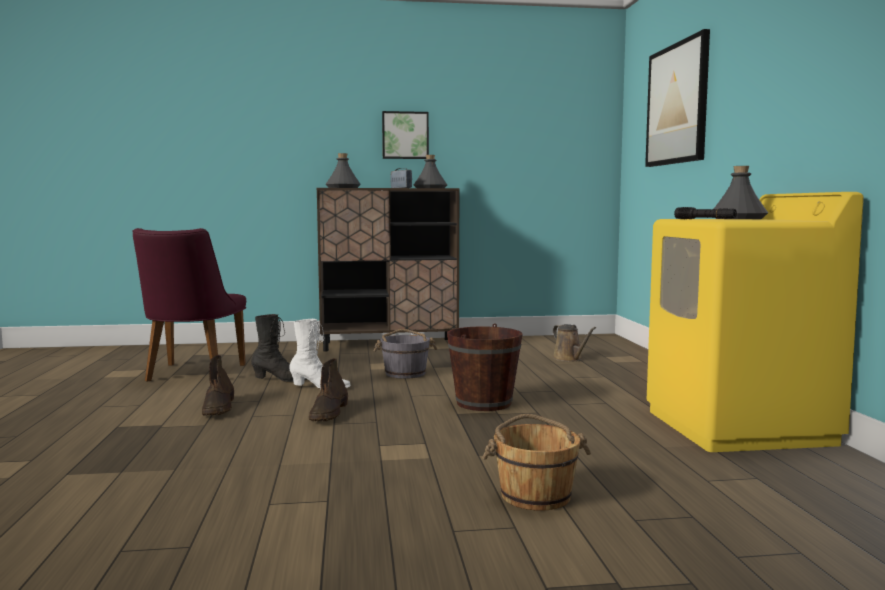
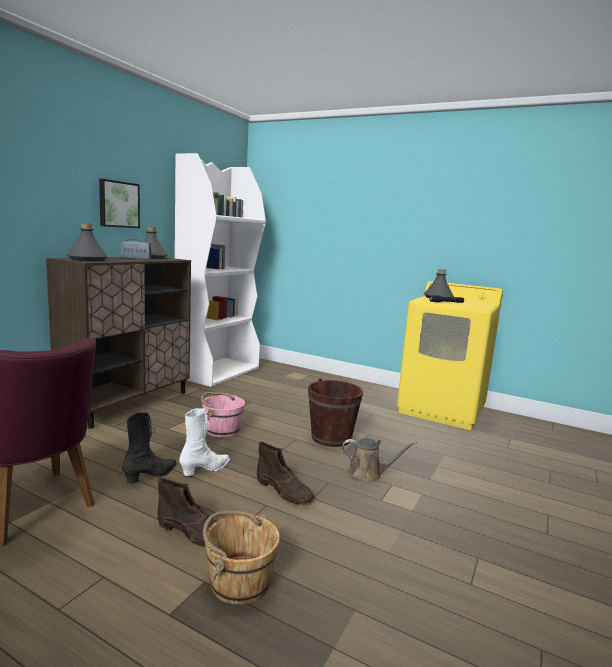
camera: 55 degrees left, 5 degrees up
grey bucket [374,329,437,379] -> pink bucket [201,392,245,437]
brown bucket [482,414,591,511] -> brown bucket moved to [203,511,280,605]
brown watering can [553,324,596,362] -> brown watering can moved to [342,438,417,483]
picture [645,29,710,167] -> none
none -> white bookcase [175,153,266,387]

